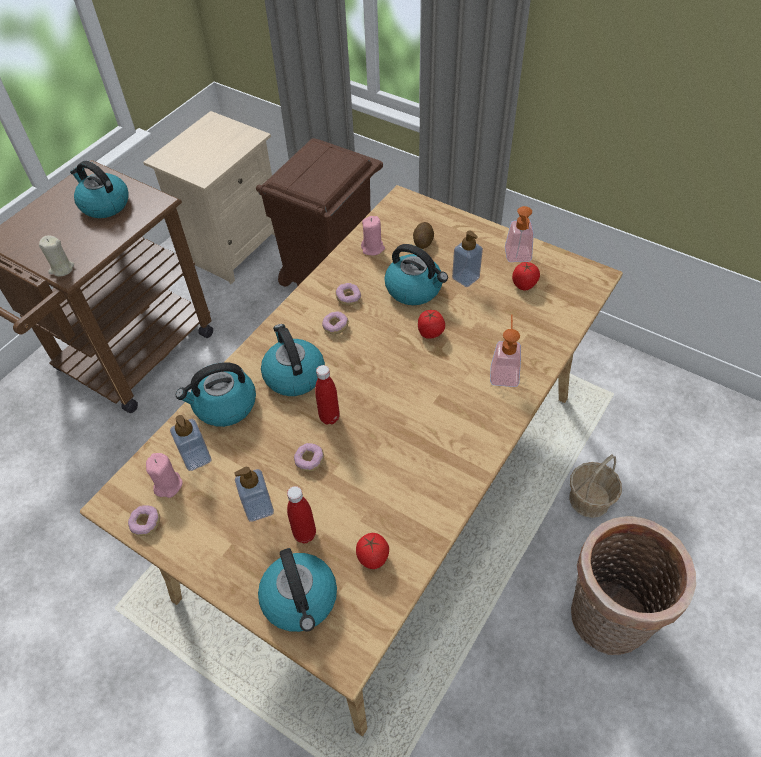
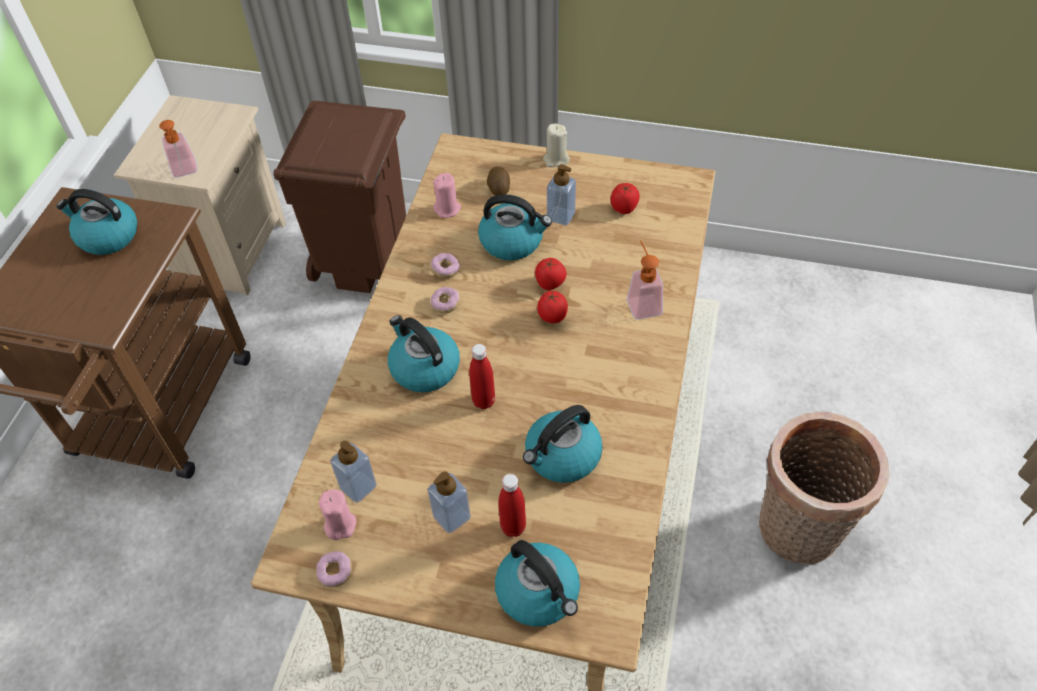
camera: 20 degrees left, 0 degrees up
beige candle [39,236,74,277] -> beige candle moved to [543,124,570,167]
kettle [176,362,256,427] -> kettle moved to [523,405,603,483]
donut [294,443,324,472] -> none
tomato [356,533,389,569] -> tomato moved to [537,291,568,323]
soap dispenser [505,206,534,262] -> soap dispenser moved to [159,120,198,178]
basket [569,454,622,518] -> none

